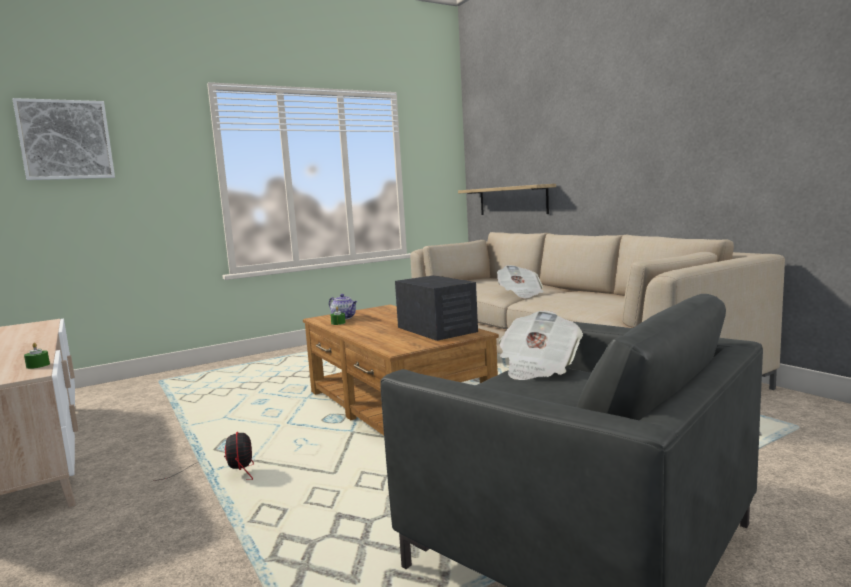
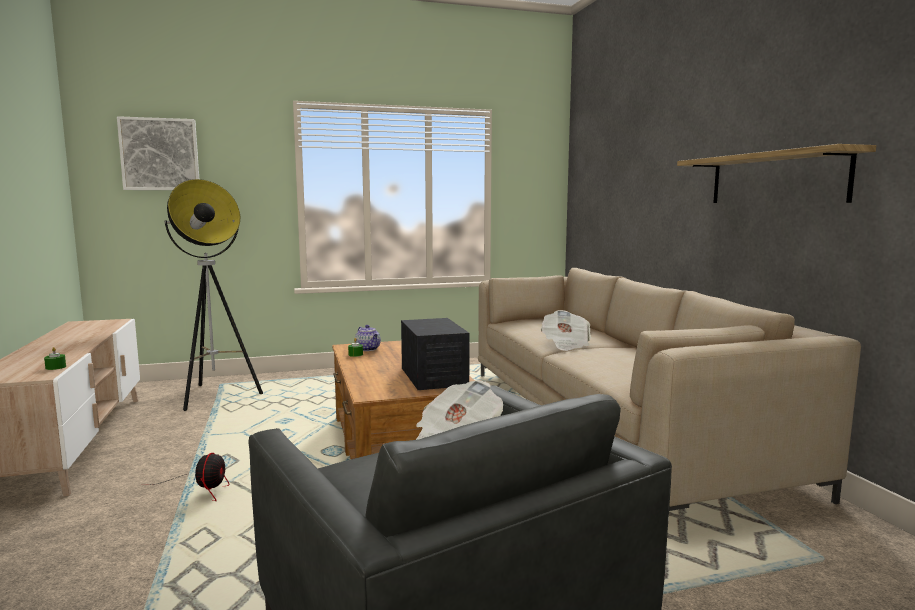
camera: 15 degrees right, 0 degrees up
shelf [458,184,556,215] -> shelf moved to [677,144,876,203]
none -> floor lamp [164,179,263,411]

